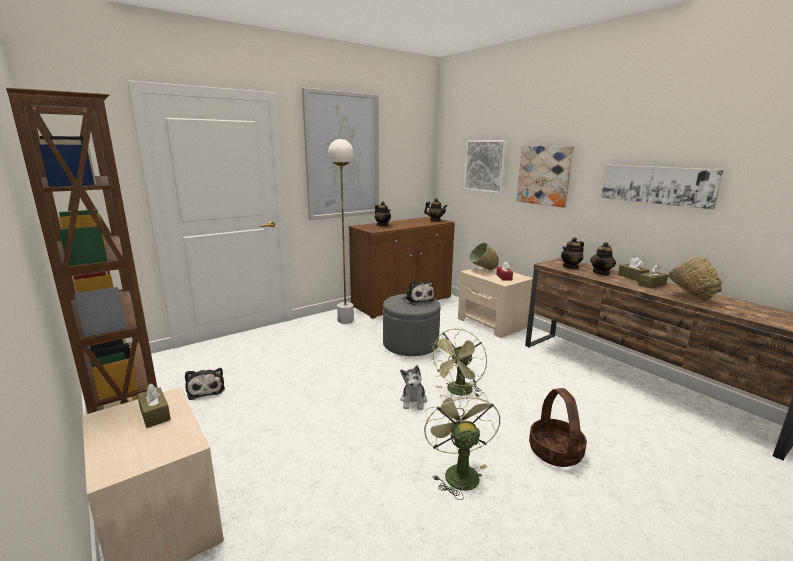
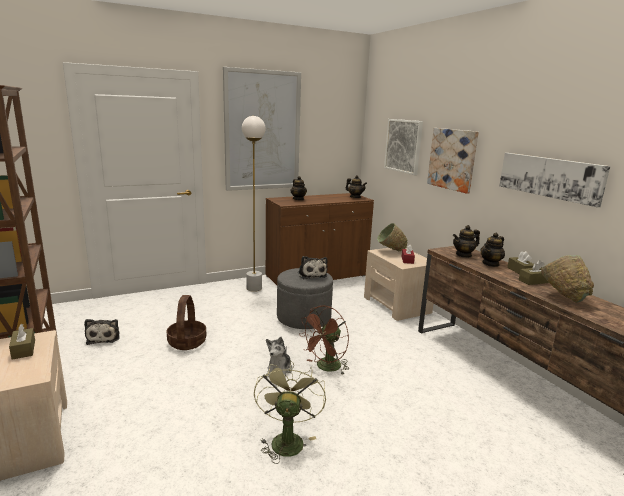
camera: 10 degrees right, 0 degrees up
green fan [429,328,487,397] -> brown fan [299,306,349,374]
basket [529,388,587,467] -> basket moved to [167,295,207,350]

